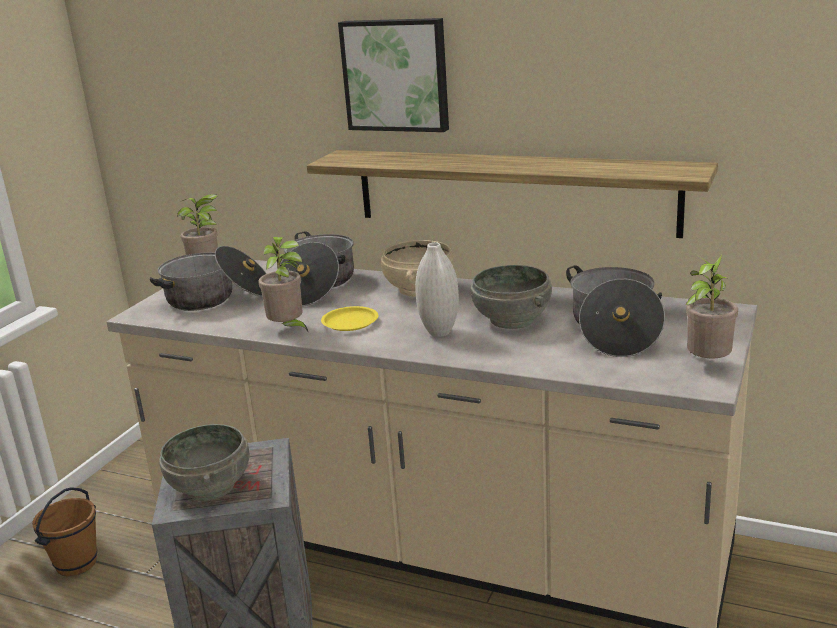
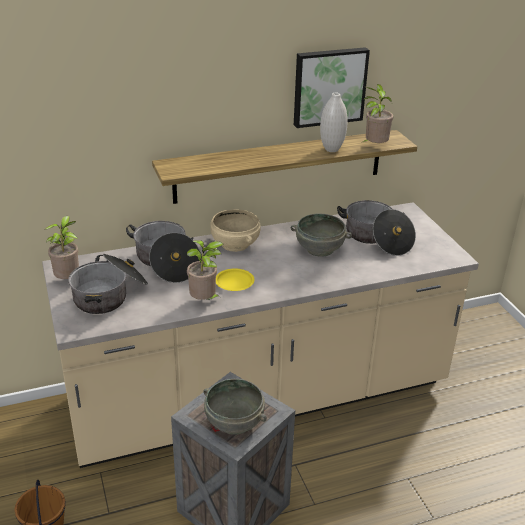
camera: 45 degrees left, 10 degrees up
picture [338,18,449,132] -> picture moved to [294,47,370,128]
white vase [415,242,459,337] -> white vase moved to [320,93,348,152]
potted plant [685,254,738,358] -> potted plant moved to [363,84,393,143]

